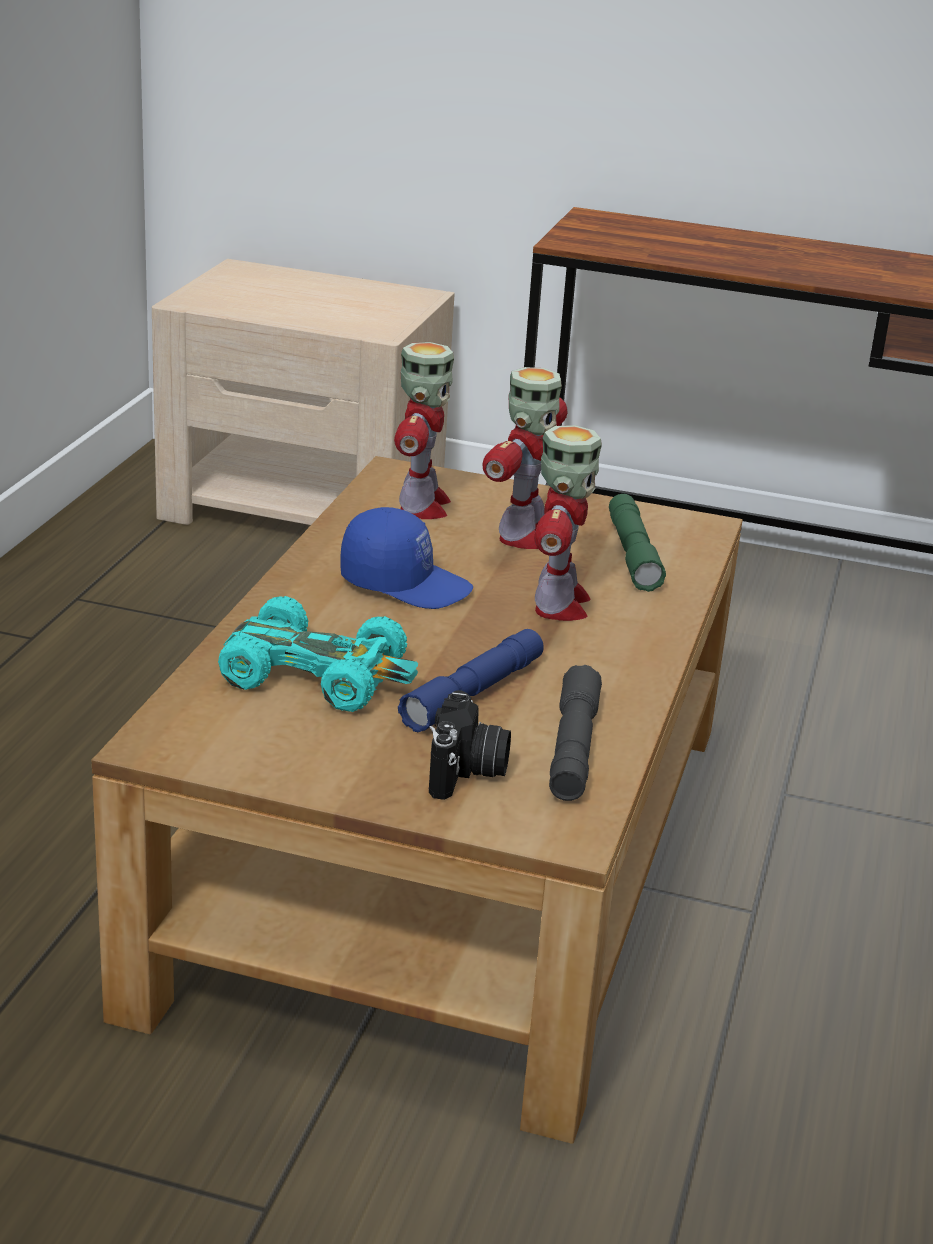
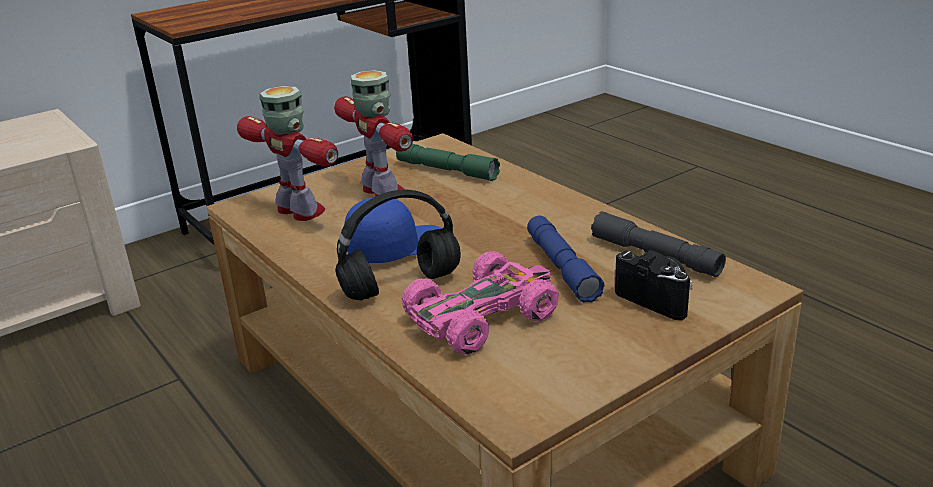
camera: 50 degrees left, 0 degrees up
turquoise toy car [218,596,418,712] -> pink toy car [402,251,559,354]
toy robot [534,425,602,621] -> none
none -> black headphones [335,190,461,301]

